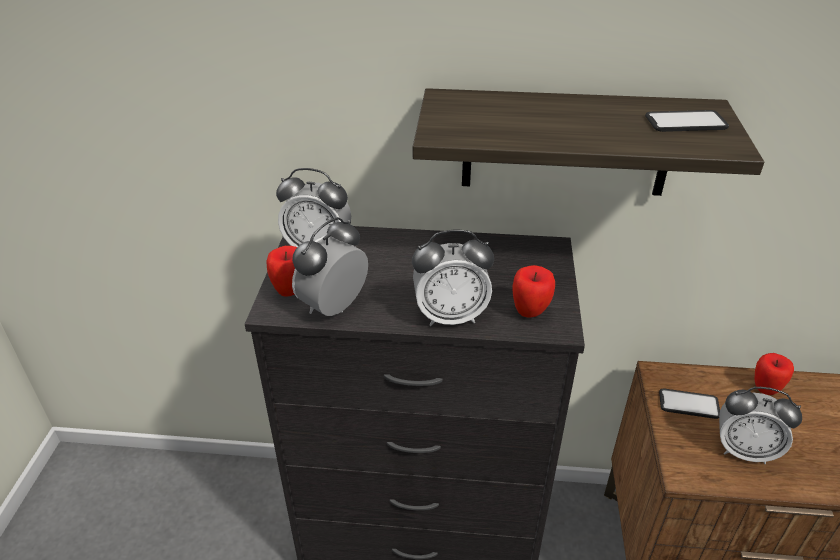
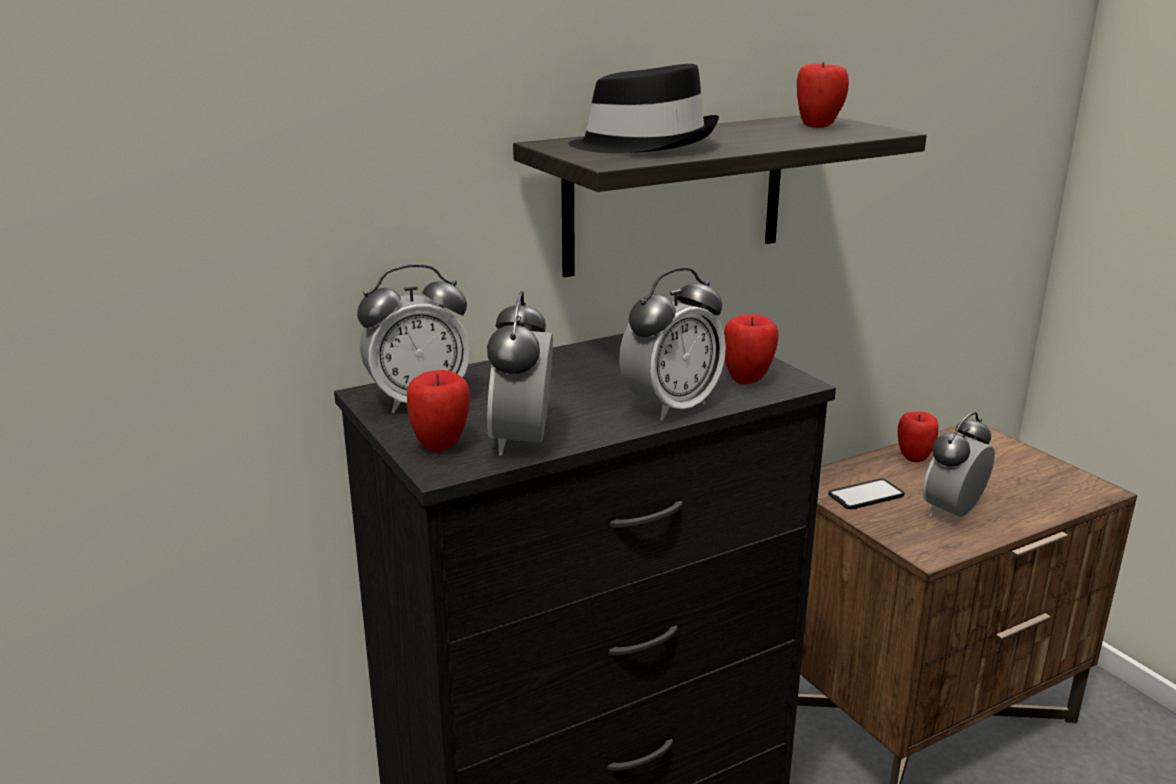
camera: 35 degrees left, 15 degrees down
phone [645,110,729,132] -> apple [797,62,849,128]
alarm clock [719,387,802,464] -> alarm clock turned 150 degrees clockwise [923,412,995,517]
none -> black hat [568,64,719,154]

